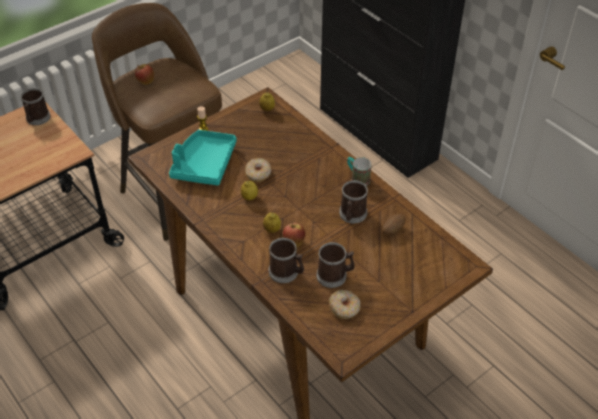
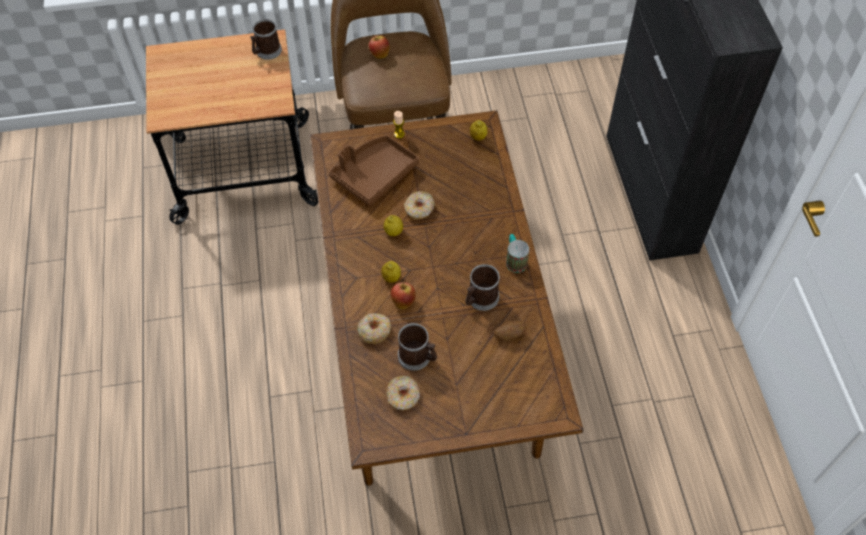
camera: 30 degrees right, 10 degrees up
turquoise tray [169,130,236,185] -> brown tray [329,135,419,206]
mug [269,238,304,283] -> donut [357,313,391,344]

